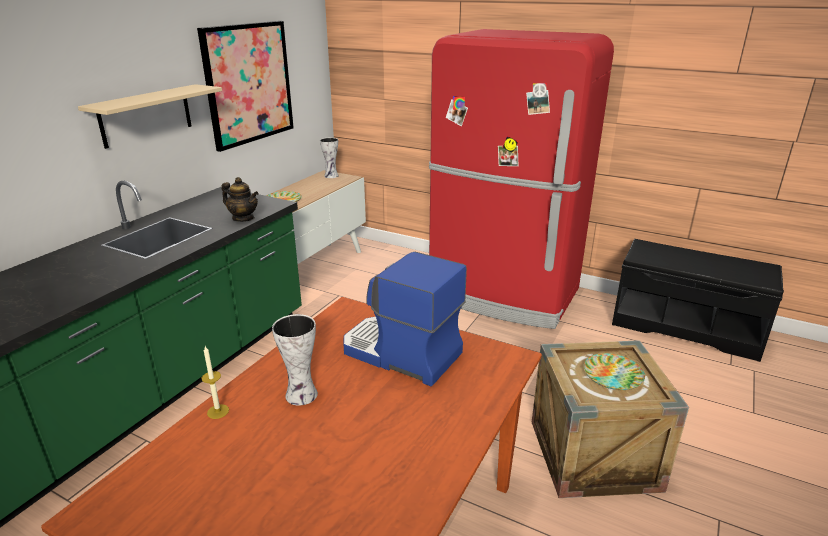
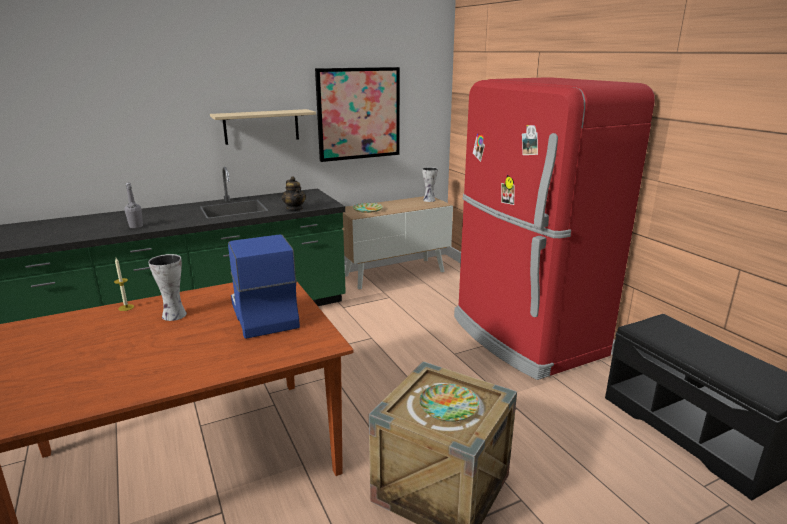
camera: 35 degrees right, 5 degrees down
none -> grey bottle [125,183,143,228]

